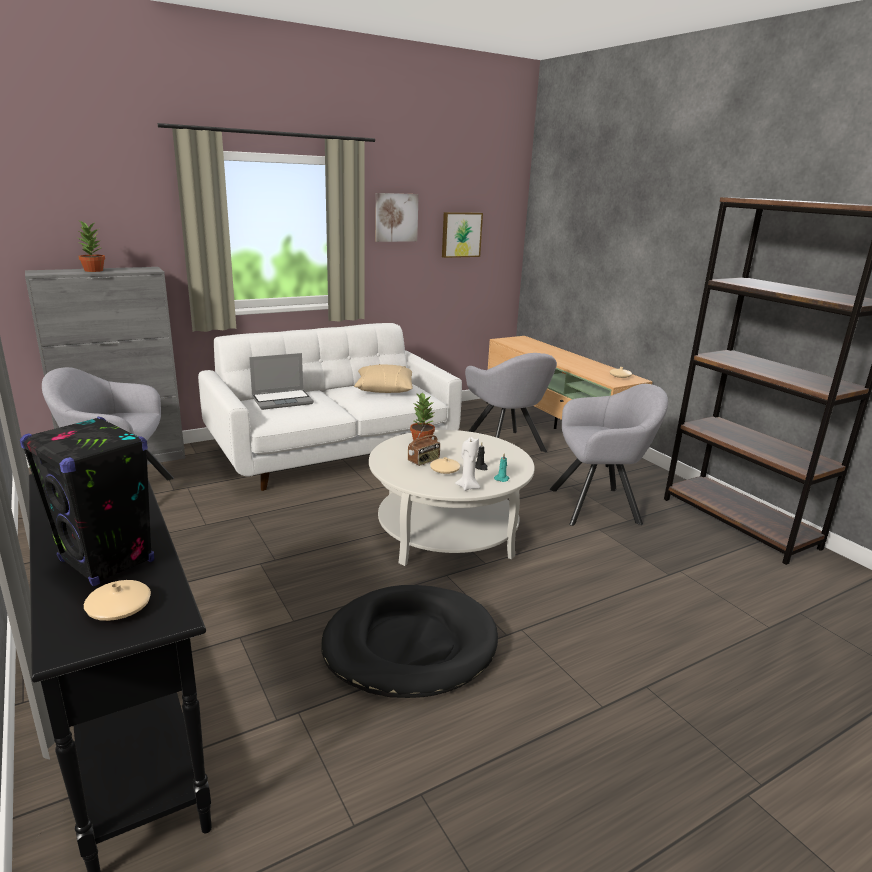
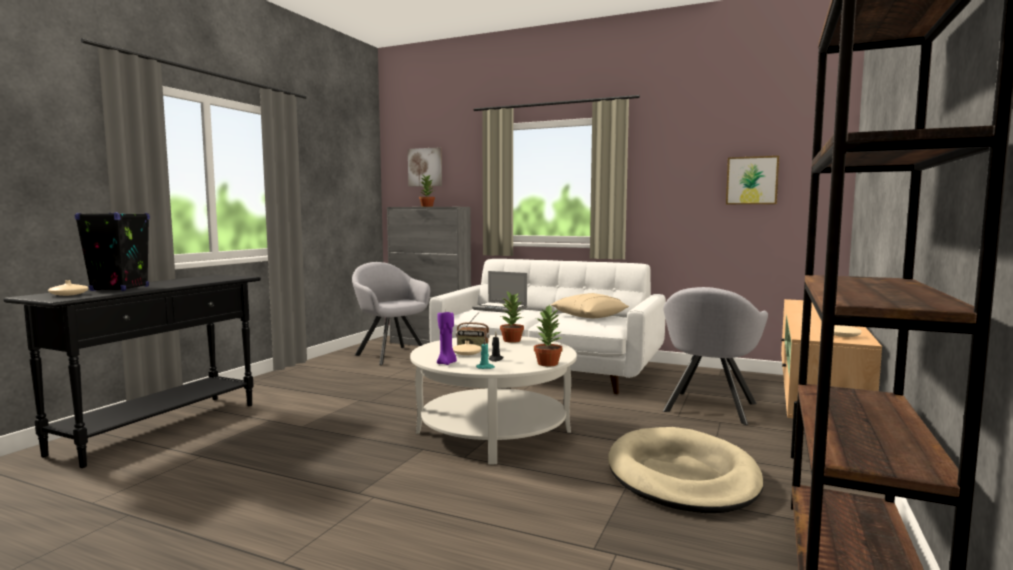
camera: 55 degrees right, 15 degrees down
black dog bed [321,585,498,698] -> none
picture [375,193,419,242] -> picture moved to [408,147,442,187]
white candle [455,437,481,491] -> purple candle [437,311,457,365]
grey armchair [550,384,668,526] -> beige dog bed [608,427,763,513]
none -> potted plant [534,304,562,367]

